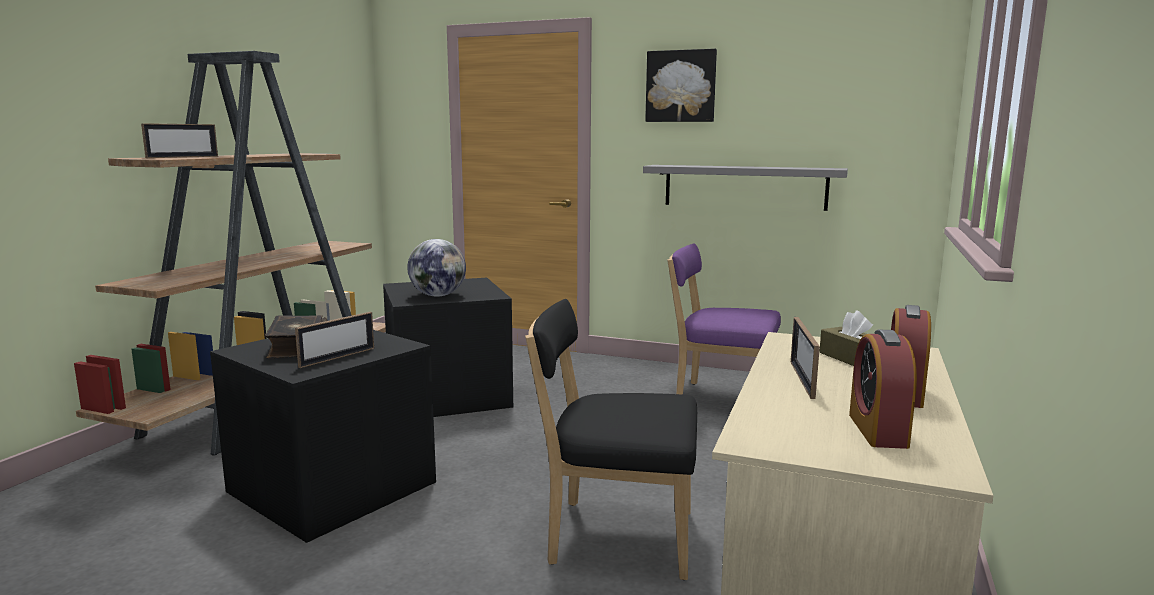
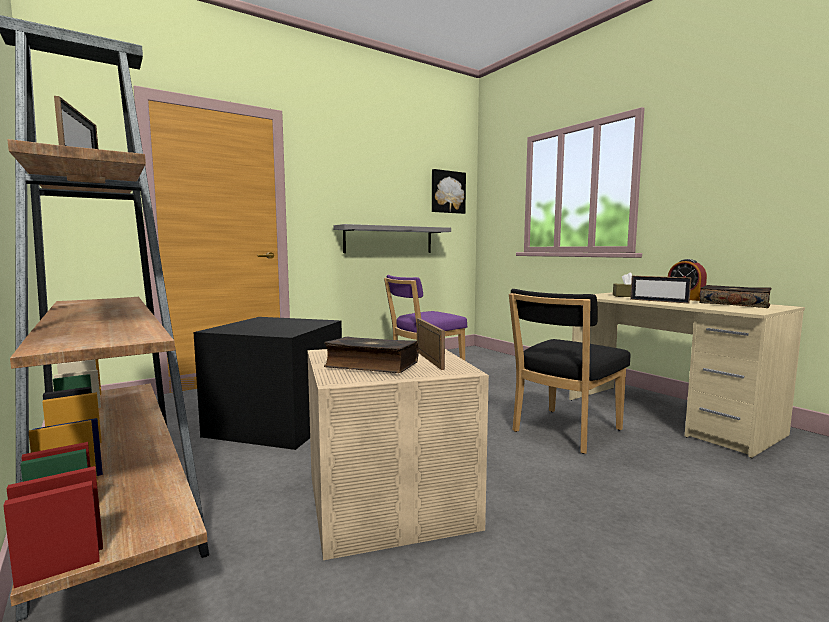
camera: 55 degrees left, 5 degrees down
black storage box [210,330,436,543] -> beige storage box [307,349,489,560]
globe [407,239,466,297] -> none
picture [645,49,717,122] -> picture moved to [432,169,466,214]
alarm clock [849,330,917,449] -> book [700,285,772,308]

